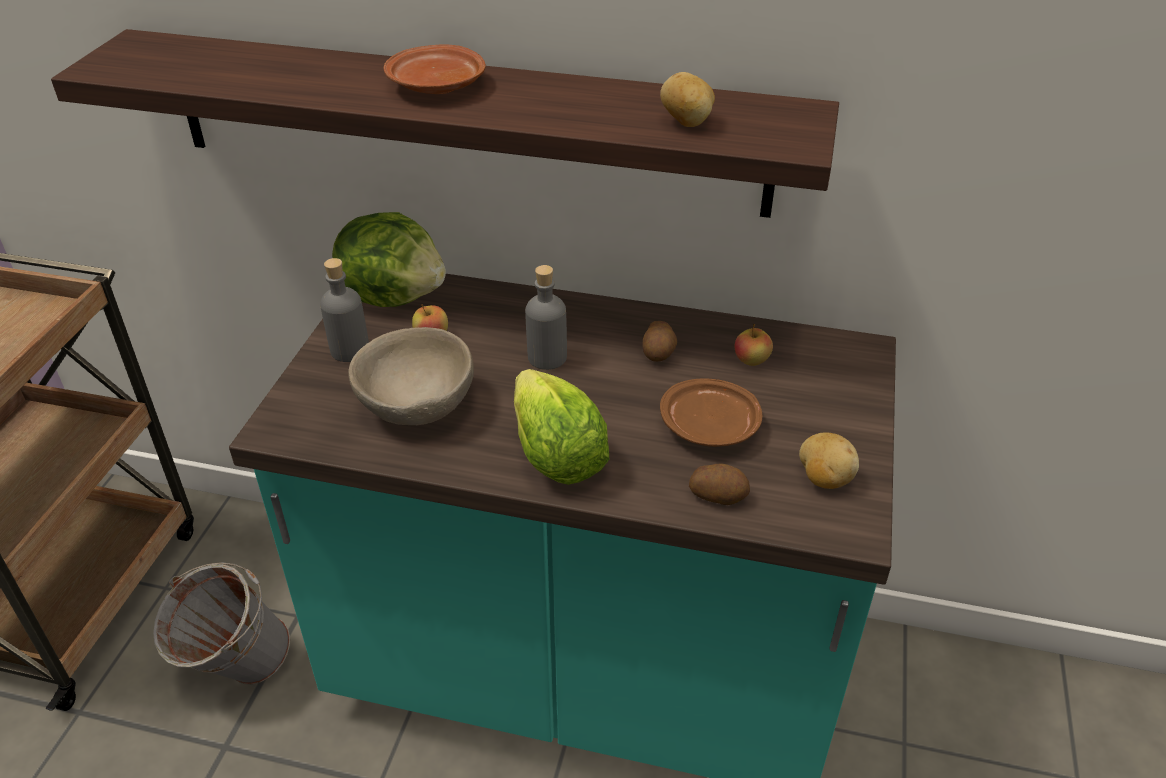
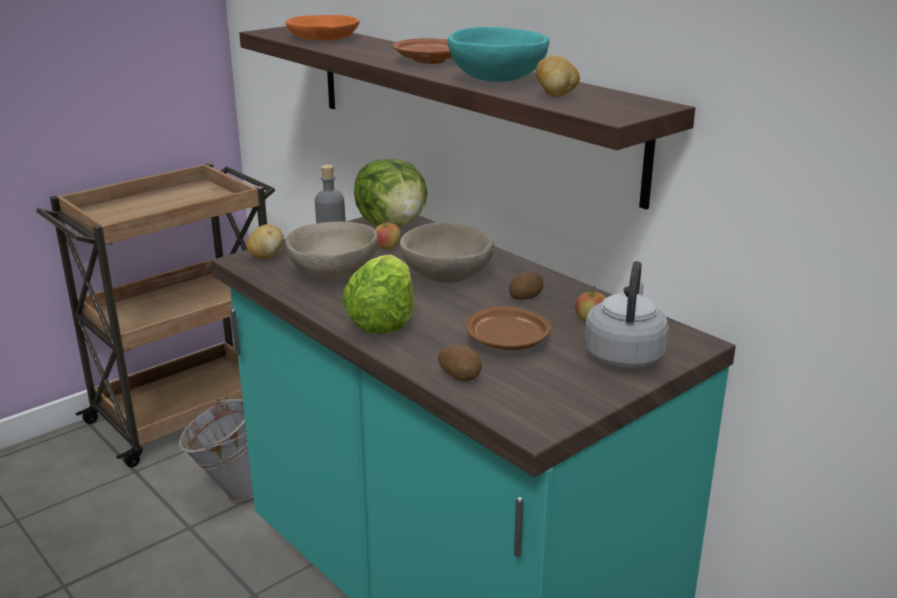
camera: 35 degrees right, 15 degrees down
grey bottle [525,265,567,370] -> beige bowl [400,222,494,282]
potato [799,432,859,489] -> potato moved to [247,224,284,259]
none -> orange bowl [286,15,360,40]
none -> turquoise bowl [448,27,550,82]
none -> grey kettle [585,261,669,369]

